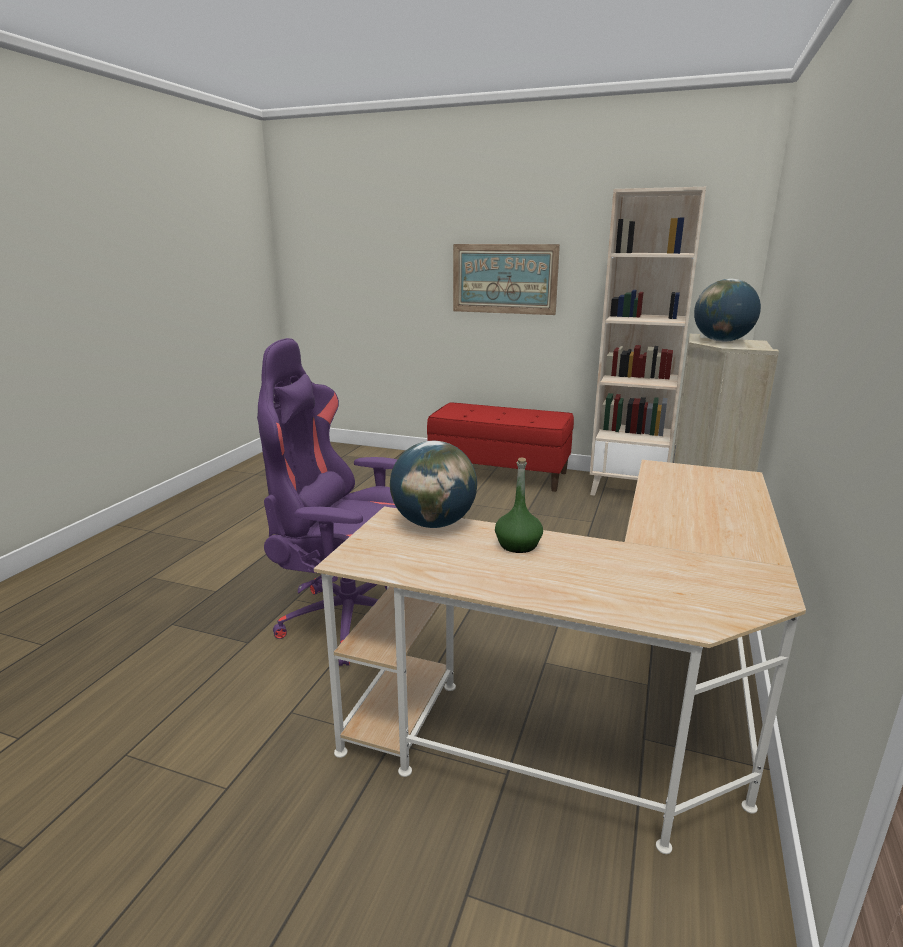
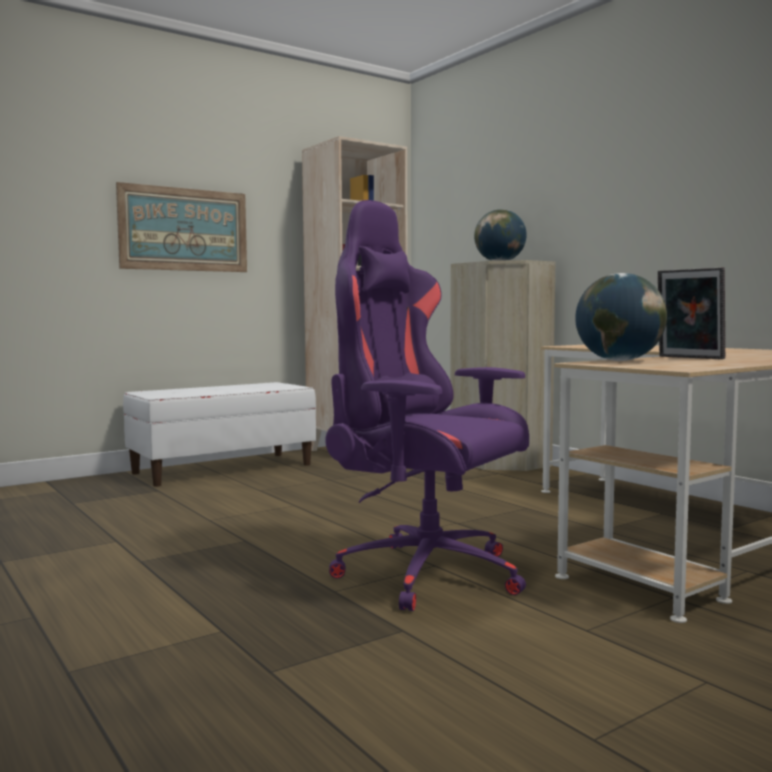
camera: 55 degrees left, 15 degrees down
purple office chair [257,338,398,666] -> purple office chair turned 75 degrees clockwise [325,200,529,611]
red bench [427,402,574,492] -> white bench [123,382,316,487]
green bottle [495,457,543,553] -> picture frame [658,267,725,359]

